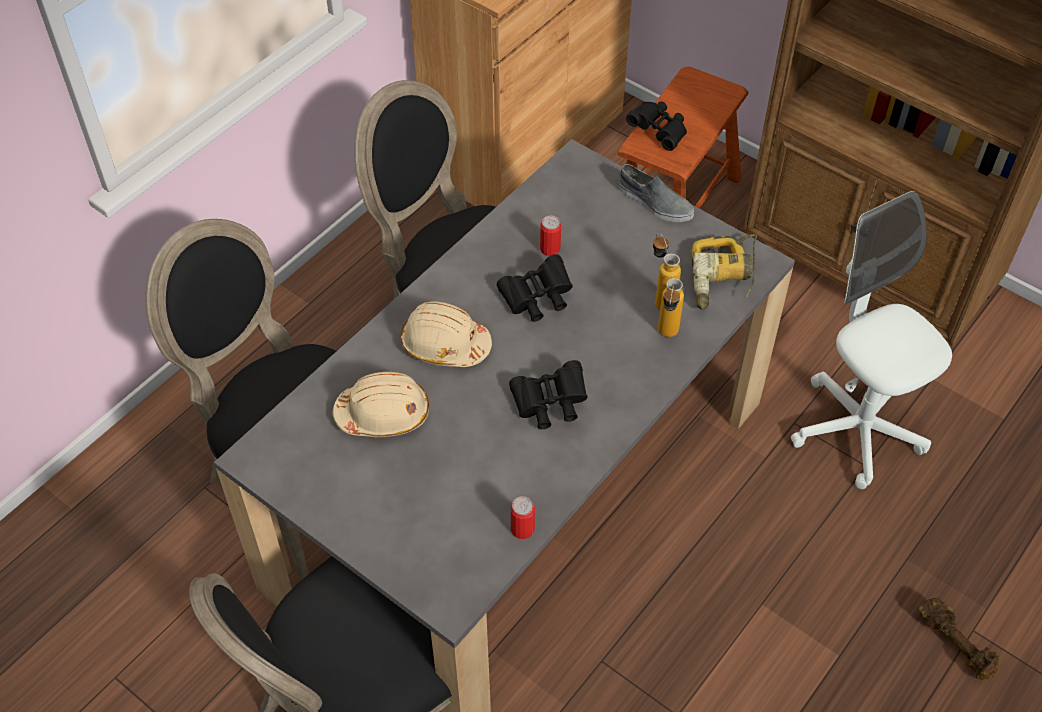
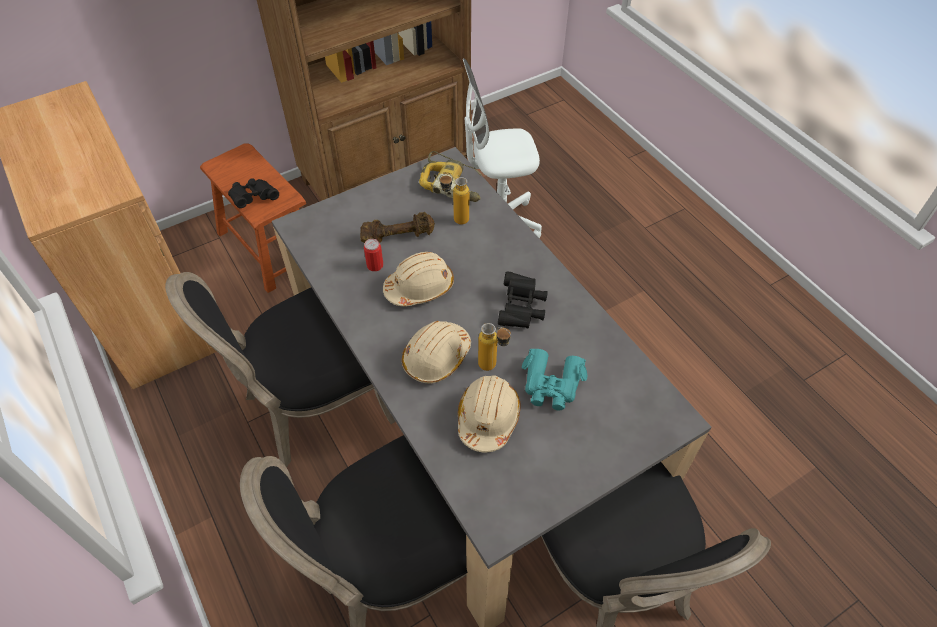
camera: 70 degrees left, 0 degrees up
black binoculars [497,254,573,322] -> beige hard hat [383,252,454,307]
can [511,496,535,539] -> none
grey shoe [619,164,694,222] -> none
bottle [658,278,684,337] -> bottle moved to [478,323,511,371]
brown dumbbell [918,598,999,680] -> brown dumbbell moved to [360,212,435,243]
none -> turquoise binoculars [522,349,587,411]

